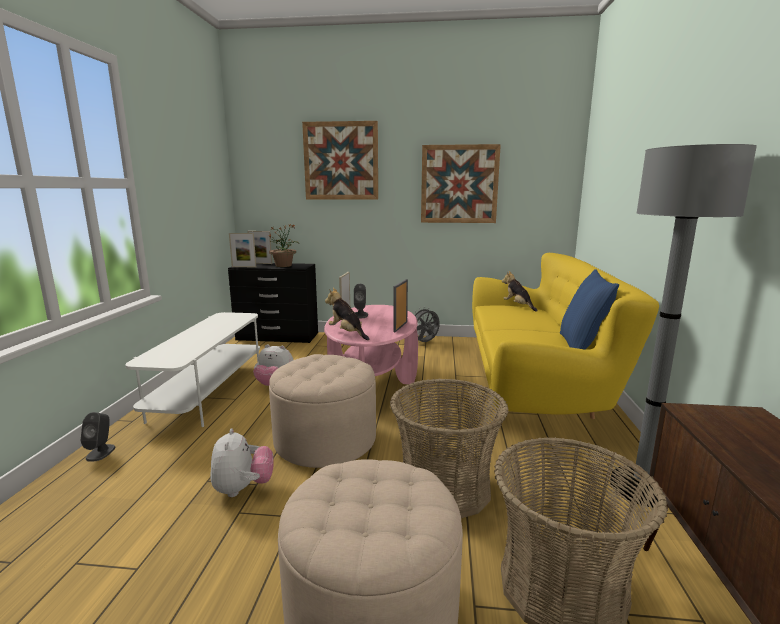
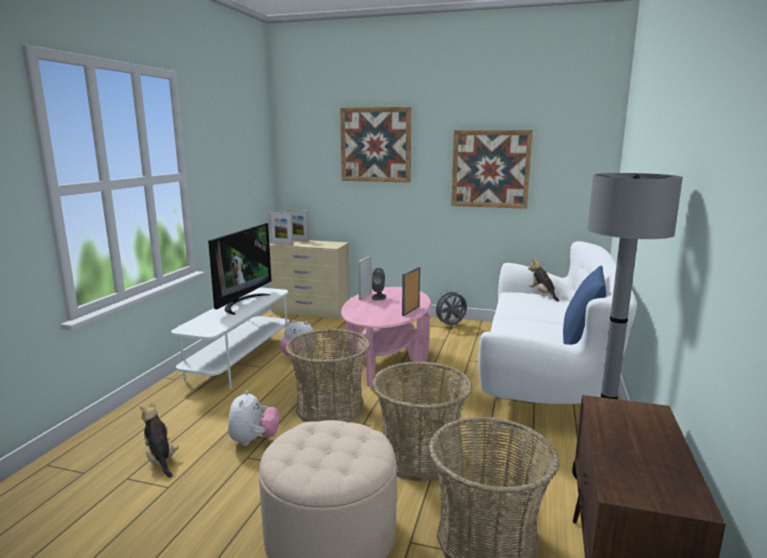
camera: 10 degrees right, 0 degrees up
grey speaker [80,412,116,462] -> none
black dresser [228,263,318,343] -> beige dresser [269,240,350,319]
potted plant [269,223,298,267] -> none
beige ottoman [269,354,376,468] -> basket [285,329,371,422]
plush toy [325,288,369,340] -> plush toy moved to [140,401,179,478]
yellow sofa [472,253,659,419] -> white sofa [478,241,637,404]
none -> television [208,223,271,315]

